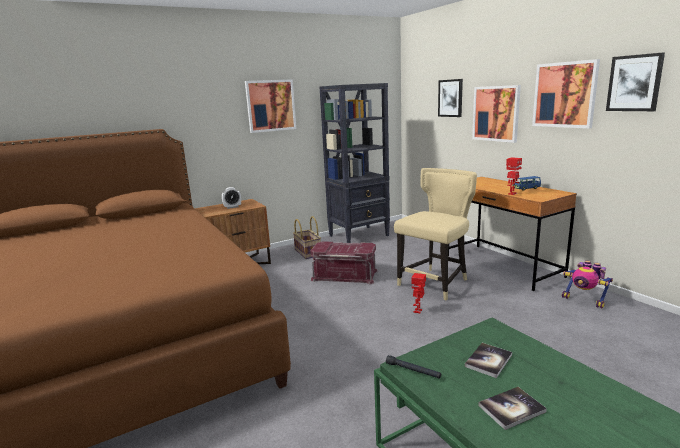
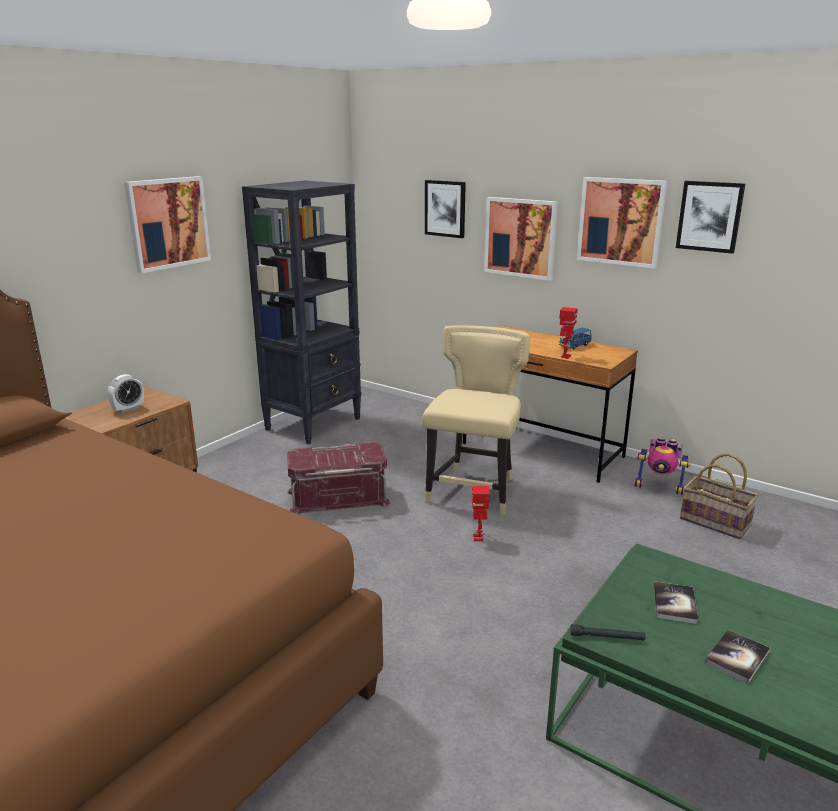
camera: 25 degrees left, 5 degrees up
basket [293,216,321,259] -> basket moved to [680,453,758,539]

